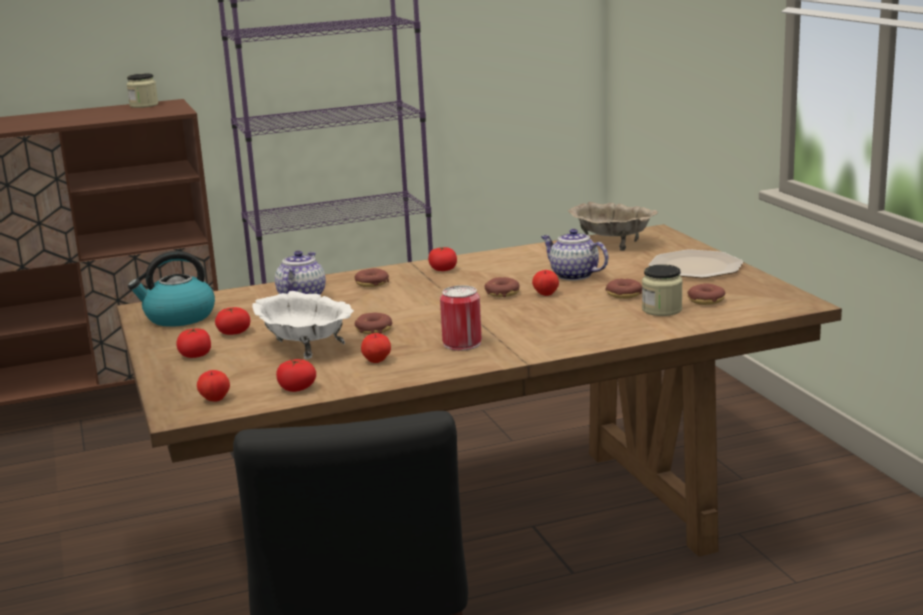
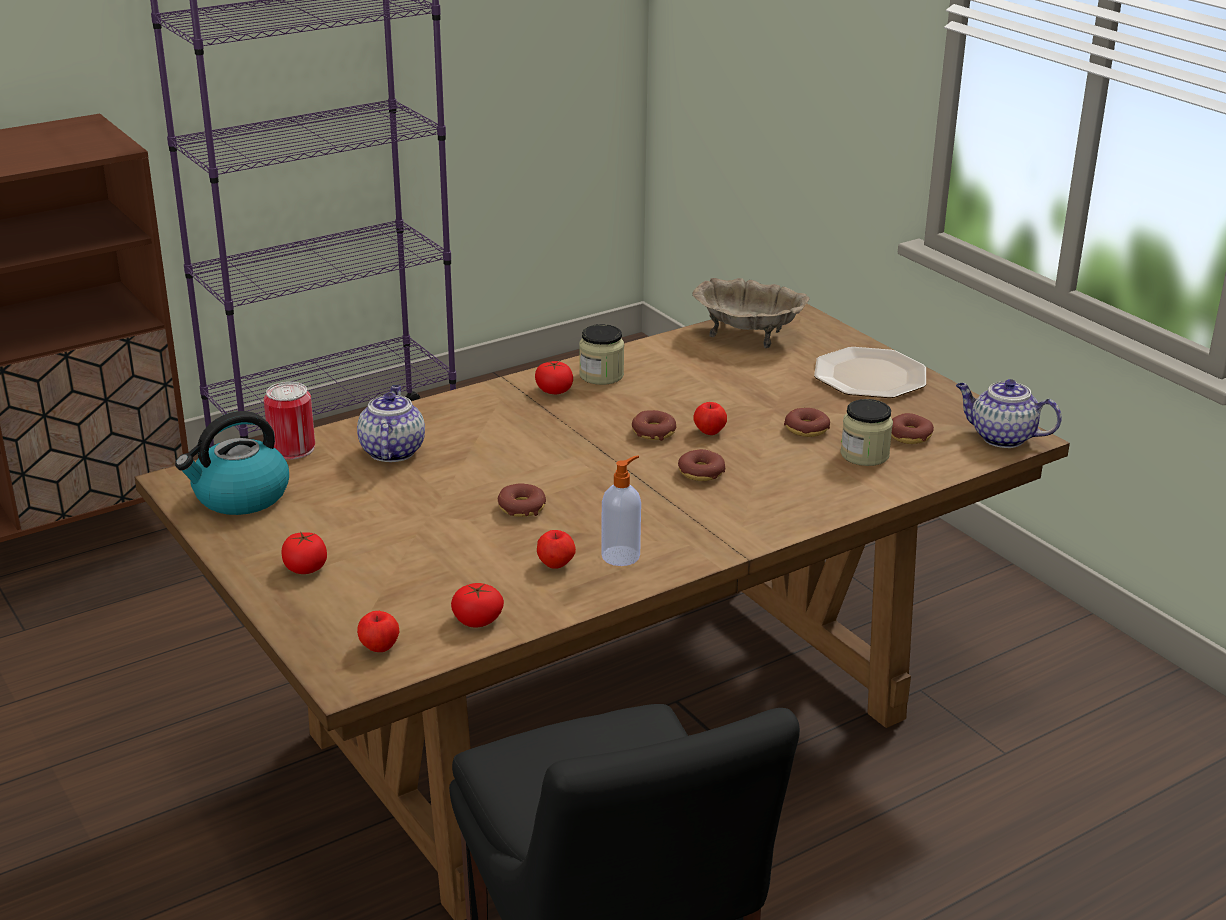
camera: 15 degrees left, 10 degrees up
jar [126,73,158,108] -> jar moved to [579,324,624,385]
tomato [215,307,250,335] -> none
white bowl [252,291,354,359] -> none
donut [354,268,389,287] -> donut moved to [678,449,725,481]
can [440,285,482,351] -> can moved to [264,382,315,460]
teapot [541,229,608,281] -> teapot moved to [956,379,1062,448]
none -> soap dispenser [601,455,641,566]

